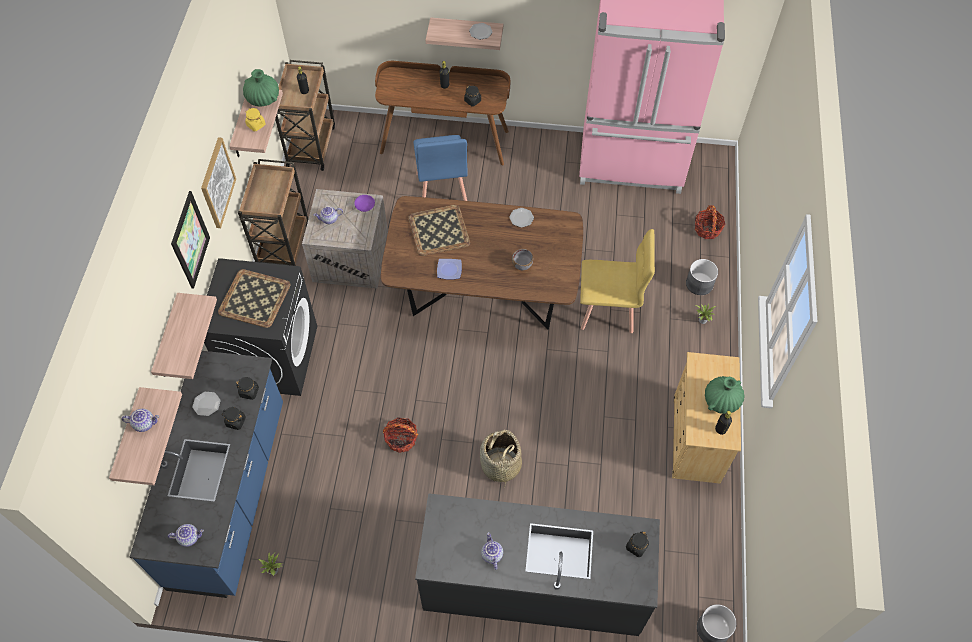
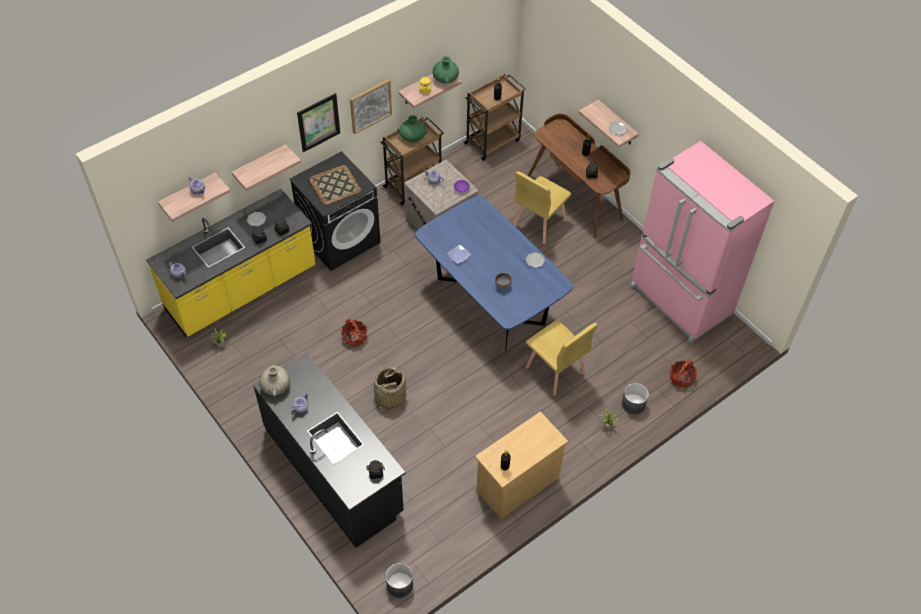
camera: 45 degrees right, 5 degrees down
blue counter [130,351,283,598] -> yellow counter [146,189,316,337]
brown dining table [381,196,583,330] -> blue dining table [415,196,573,351]
tray [408,205,470,256] -> none
blue chair [414,135,468,201] -> yellow chair [514,171,571,244]
green vase [705,376,745,414] -> green vase moved to [397,115,428,142]
none -> beige vase [259,364,290,397]

